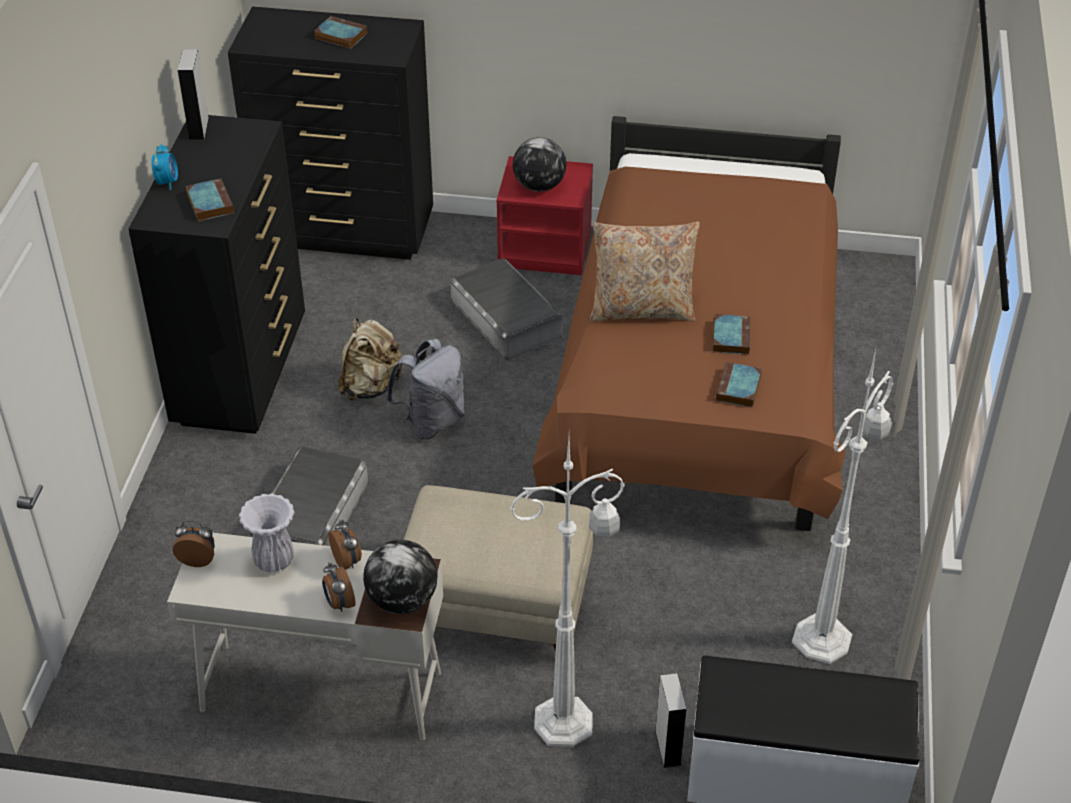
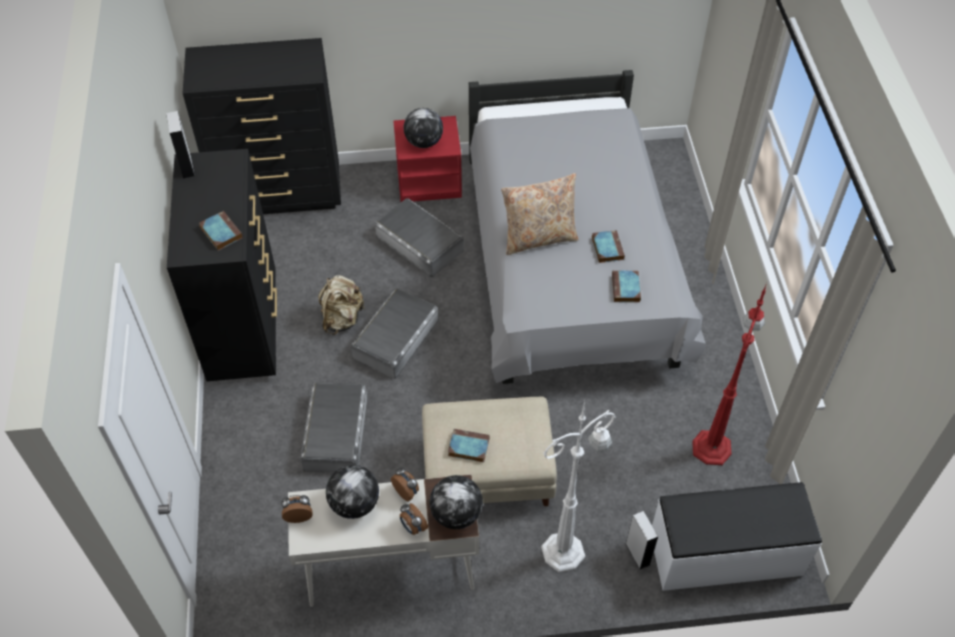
camera: 15 degrees left, 10 degrees up
alarm clock [151,144,178,190] -> none
white vase [239,493,295,573] -> globe [326,465,379,519]
book [314,16,368,49] -> book moved to [448,429,490,462]
grey backpack [386,339,465,439] -> grey storage box [350,288,439,379]
brown bed [532,116,846,531] -> grey bed [469,70,706,384]
white floor lamp [792,349,893,664] -> red floor lamp [692,283,767,465]

